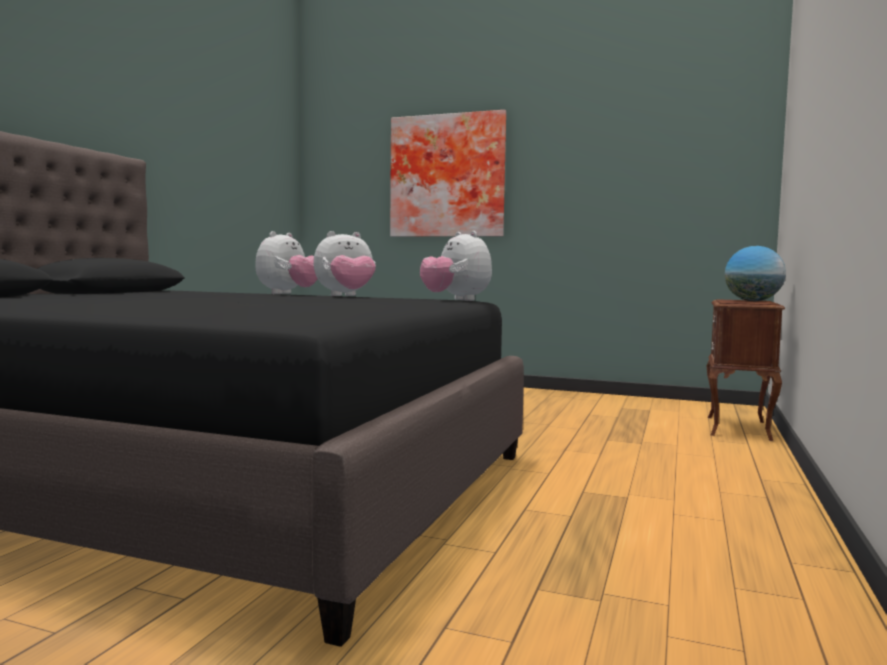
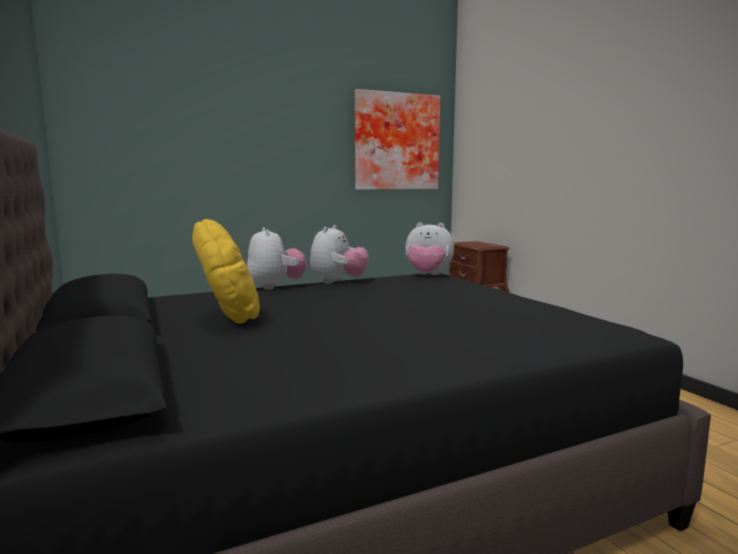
camera: 45 degrees left, 5 degrees up
picture [390,110,506,237] -> picture moved to [355,89,440,190]
globe [725,246,786,301] -> none
none -> yellow pillow [192,219,260,324]

